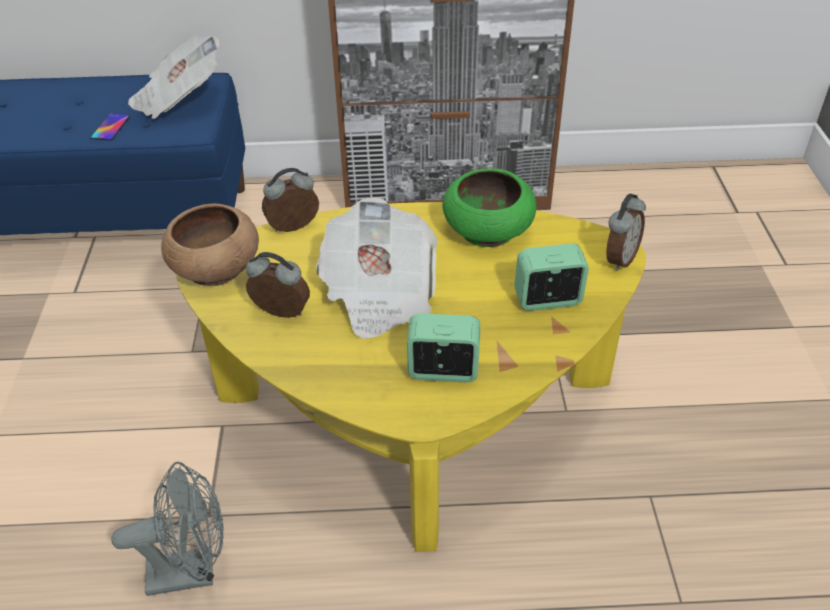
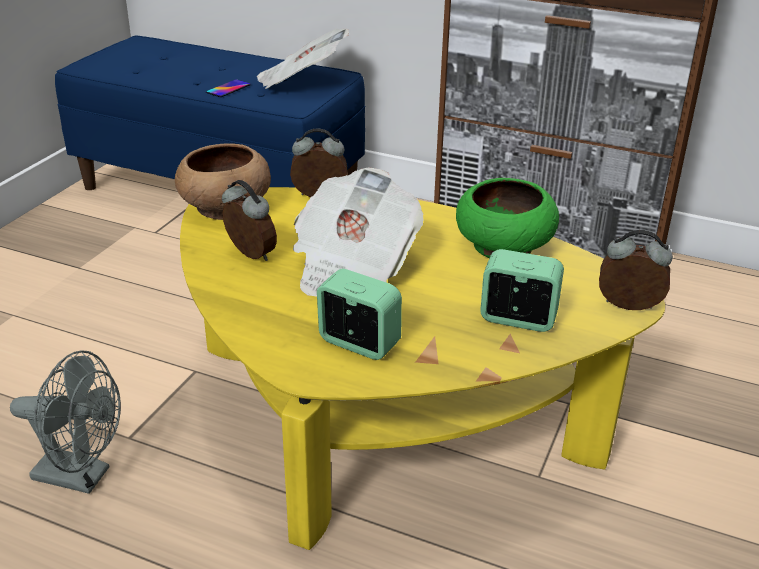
camera: 25 degrees right, 10 degrees down
alarm clock [606,194,646,271] -> alarm clock turned 135 degrees counterclockwise [599,230,673,310]

